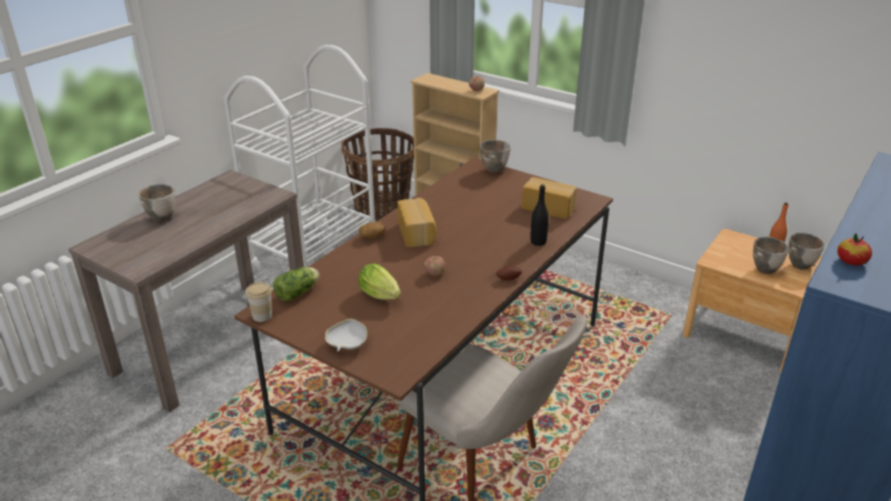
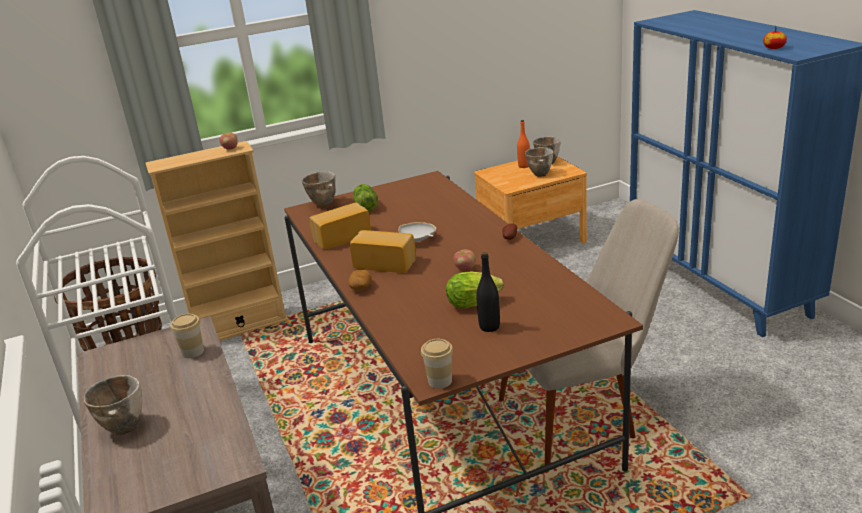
camera: 55 degrees left, 5 degrees down
lettuce [273,267,319,301] -> lettuce moved to [353,184,378,212]
white bowl [325,319,367,351] -> white bowl moved to [398,222,436,242]
bread [522,177,577,219] -> bread moved to [310,202,371,249]
black bottle [531,184,549,246] -> black bottle moved to [476,252,500,332]
none -> cup [170,314,204,358]

